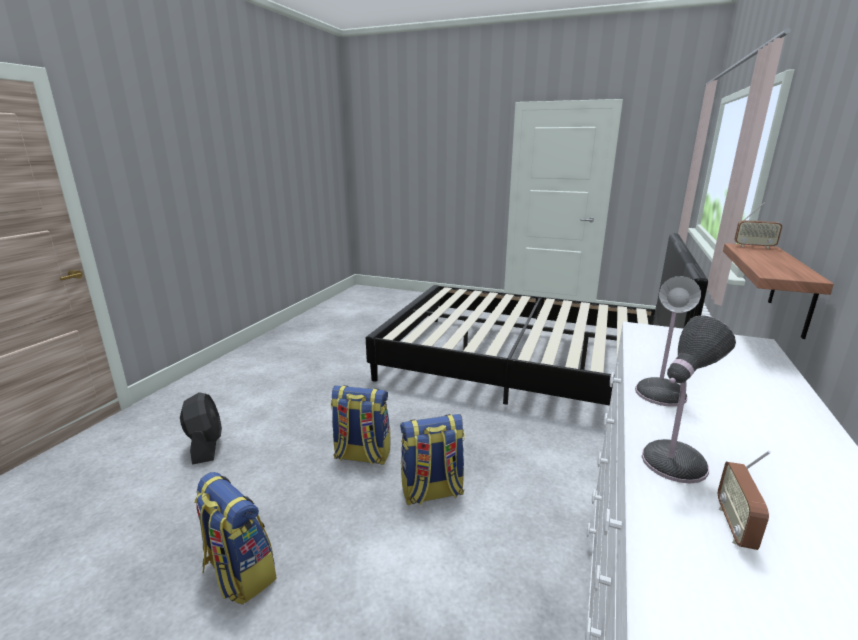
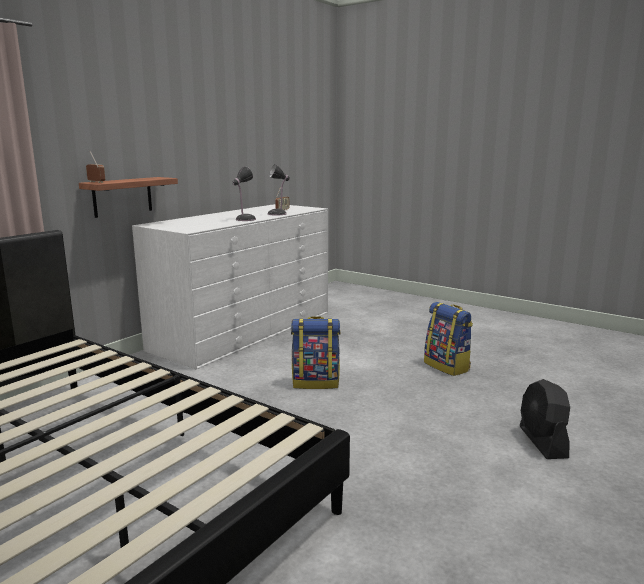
camera: 165 degrees left, 5 degrees down
backpack [331,385,390,465] -> none

